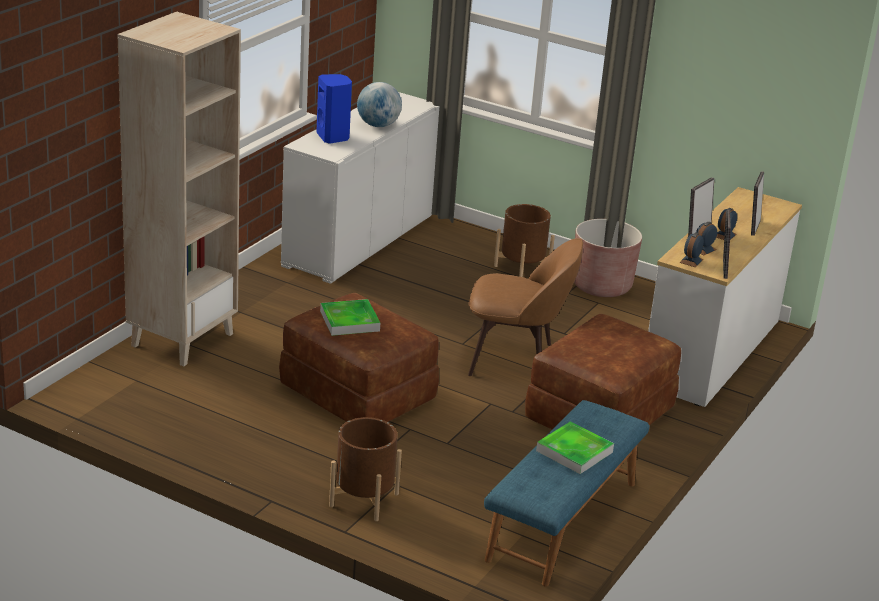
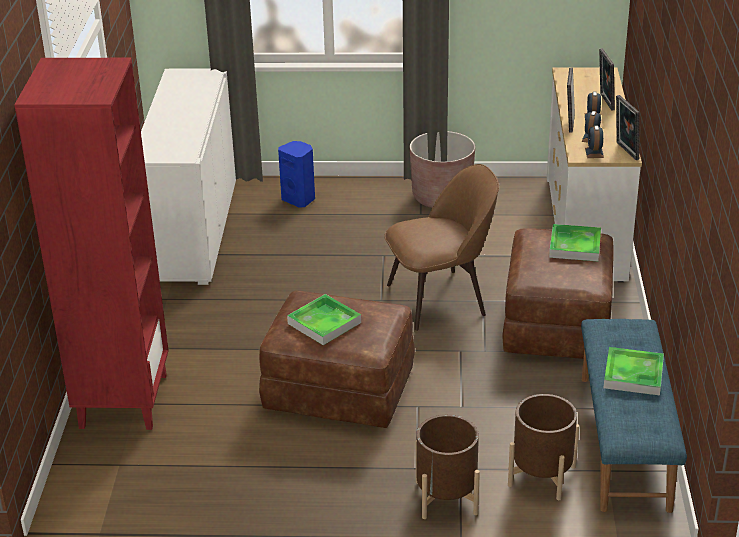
camera: 25 degrees left, 5 degrees up
beige bookcase [117,12,241,367] -> red bookcase [14,58,169,430]
blue speaker [316,74,352,143] -> blue speaker moved to [278,141,315,208]
globe [357,82,402,127] -> none
brown planter [494,204,555,277] -> brown planter moved to [508,394,579,500]
none -> tray [549,224,601,261]

